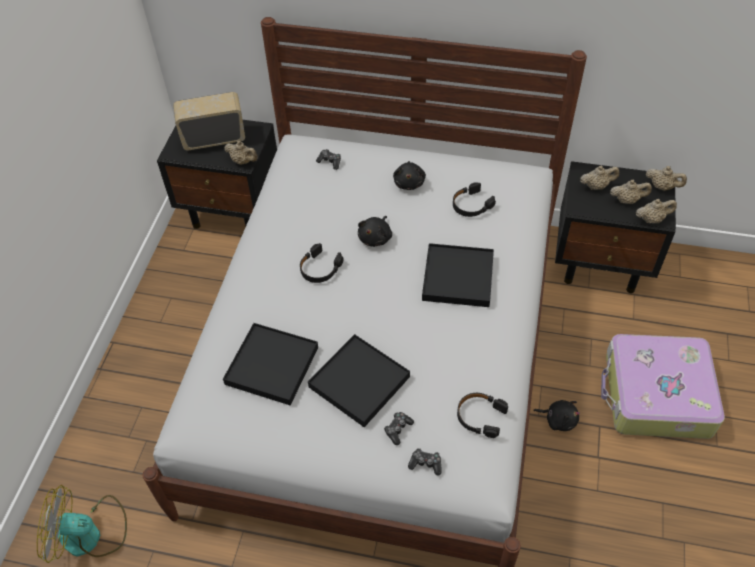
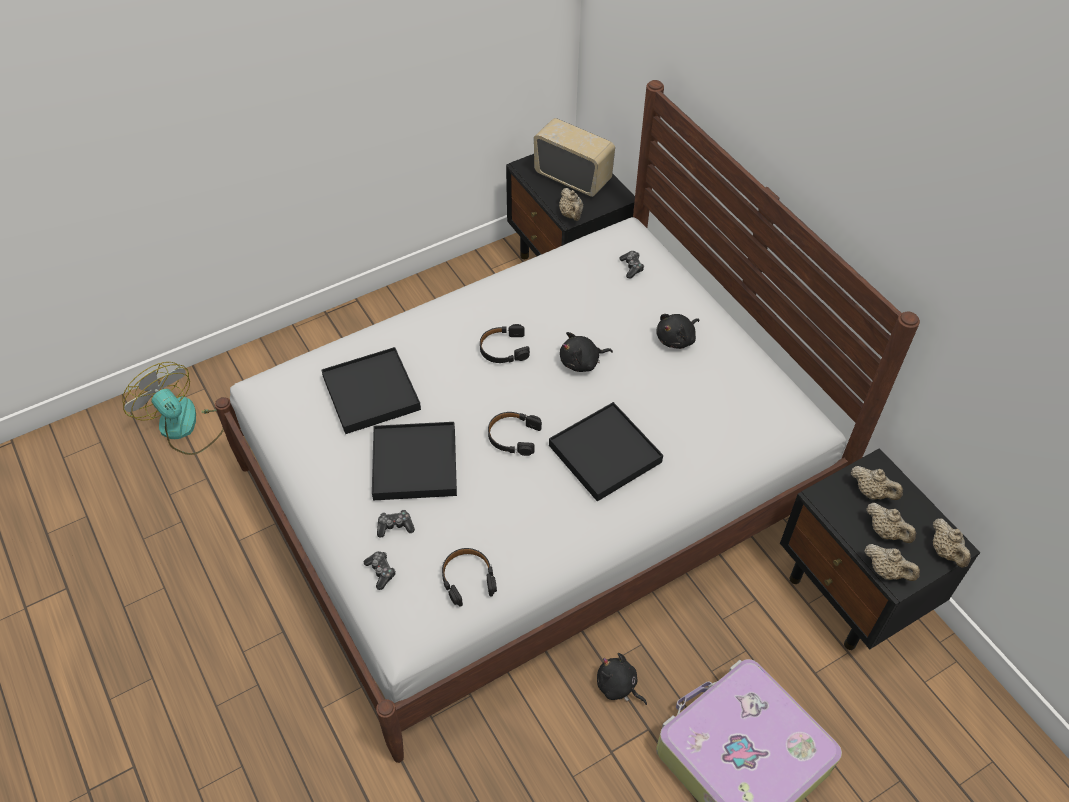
camera: 45 degrees right, 0 degrees up
black headphones [453,182,496,217] -> black headphones moved to [488,412,542,456]
black plush toy [533,400,580,431] -> black plush toy turned 150 degrees clockwise [597,653,647,705]

